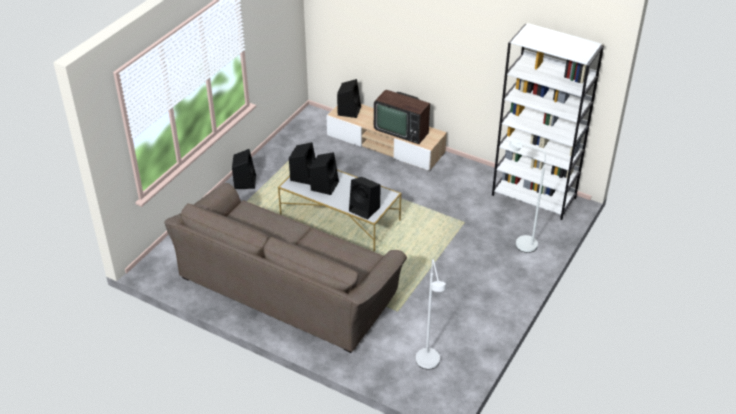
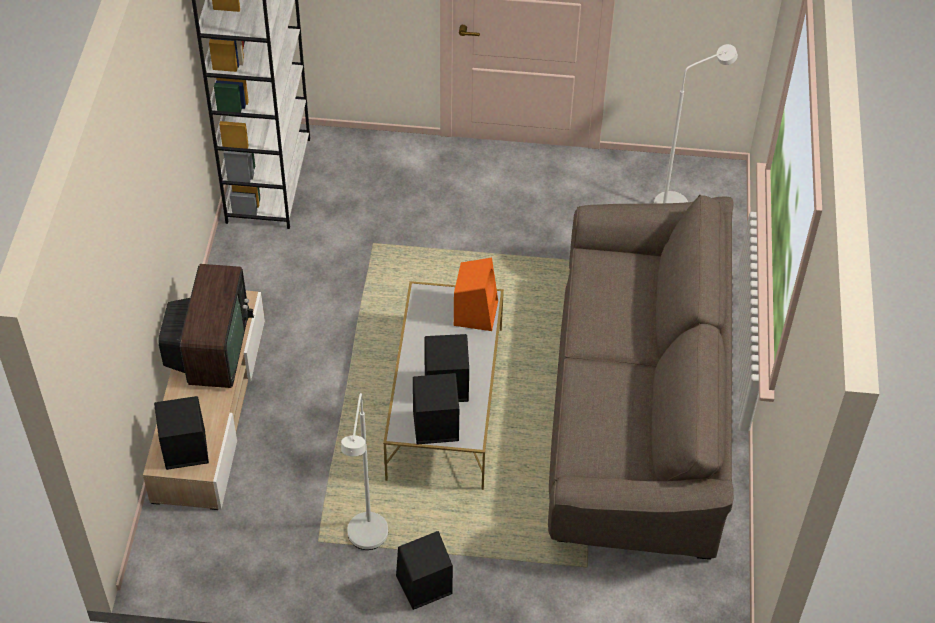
camera: 115 degrees left, 10 degrees up
black speaker [349,177,381,220] -> orange speaker [454,257,498,331]
white floor lamp [509,139,546,253] -> white floor lamp moved to [341,393,388,550]

